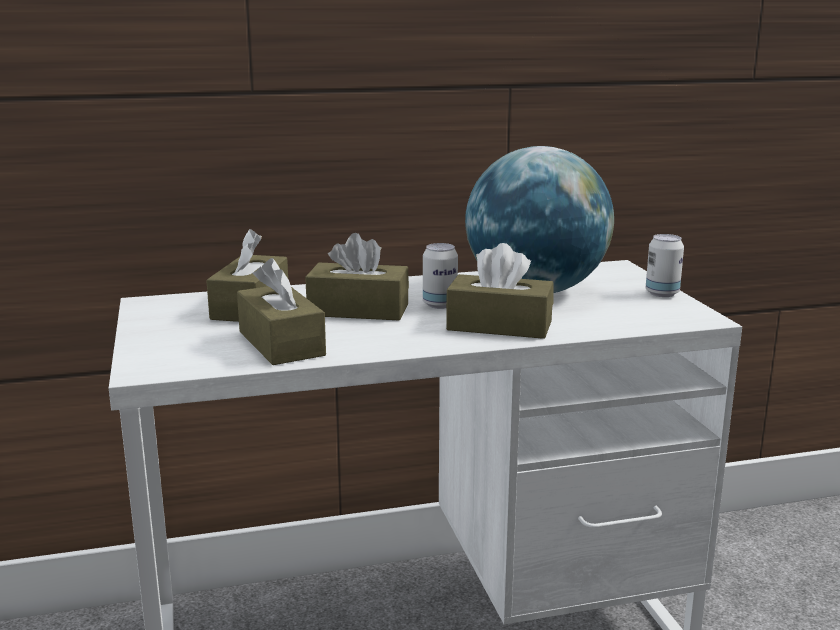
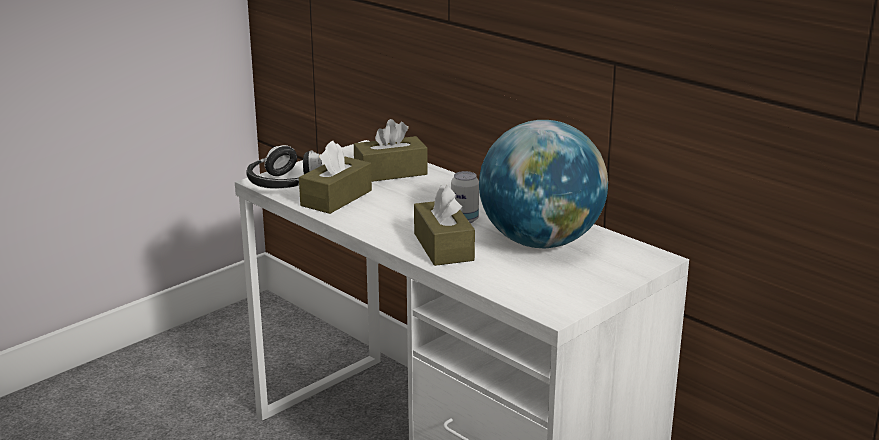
camera: 60 degrees right, 5 degrees up
brown tissue box [305,233,409,320] -> none
can [646,234,684,297] -> none
none -> headphones [246,145,323,189]

